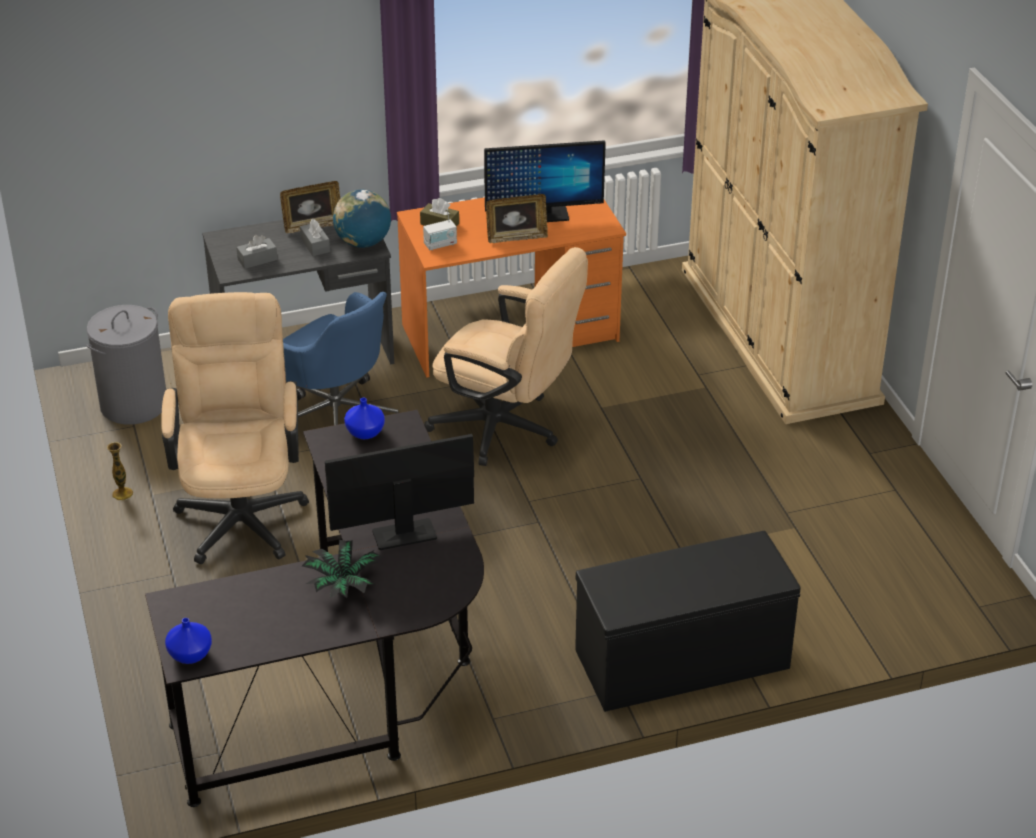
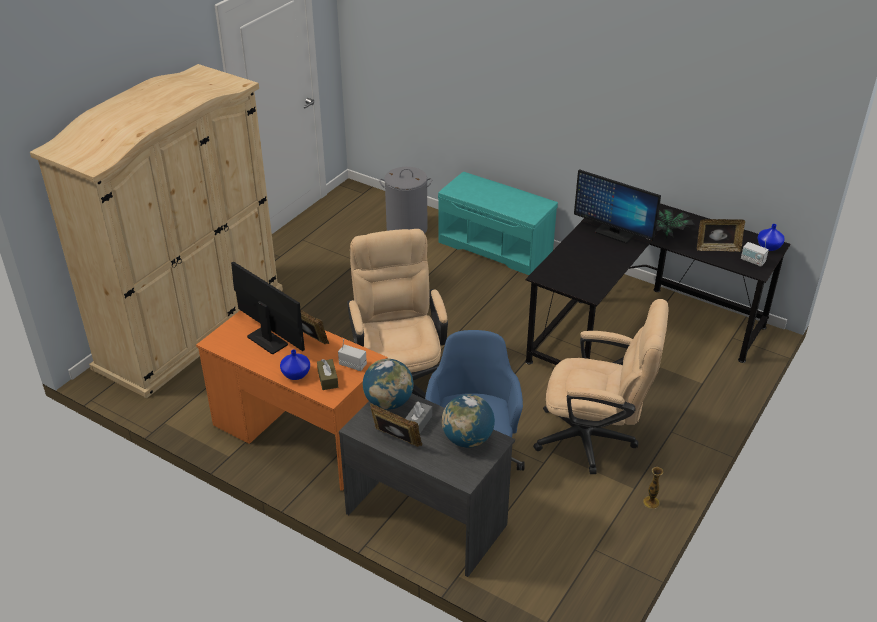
camera: 130 degrees left, 0 degrees up
grey laundry basket [86,305,166,425] -> grey laundry basket moved to [379,167,432,233]
beige office chair [161,292,309,565] -> beige office chair turned 120 degrees counterclockwise [533,299,669,474]
grey tissue box [236,235,278,269] -> globe [442,394,495,448]
blue vase [344,398,385,439] -> blue vase moved to [280,349,310,380]
black bench [575,531,801,712] -> turquoise bench [438,172,558,275]
none -> picture frame [697,219,745,252]
none -> radio [741,239,769,266]

